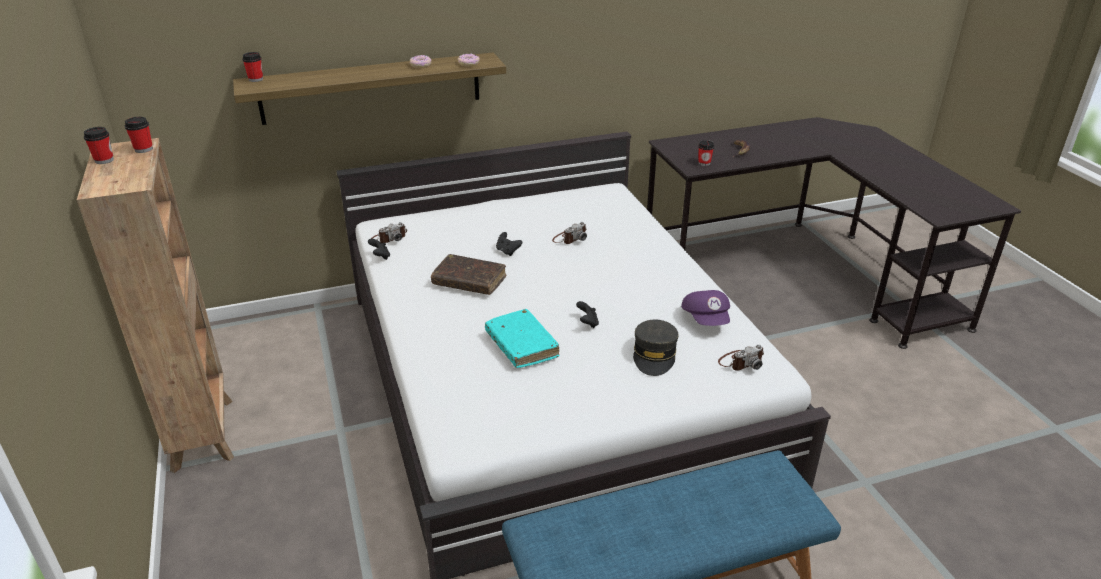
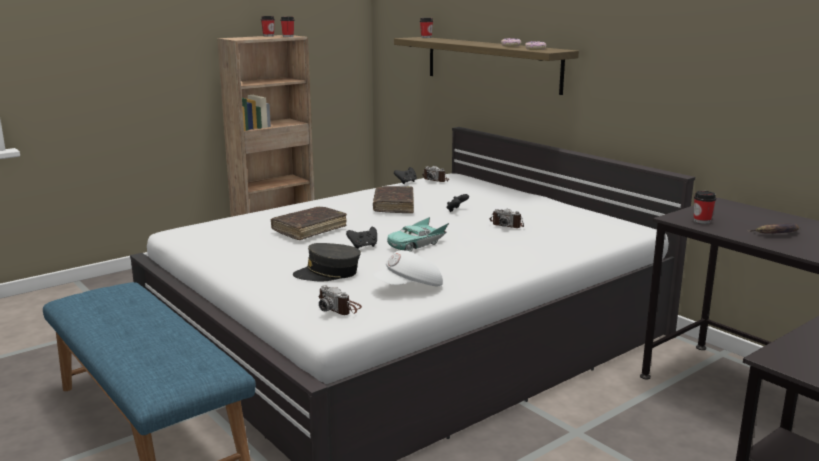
camera: 70 degrees right, 15 degrees down
turquoise book [485,309,559,368] -> brown book [271,207,347,240]
purple cap [681,290,730,326] -> white cap [373,250,443,286]
none -> turquoise toy car [387,217,449,252]

